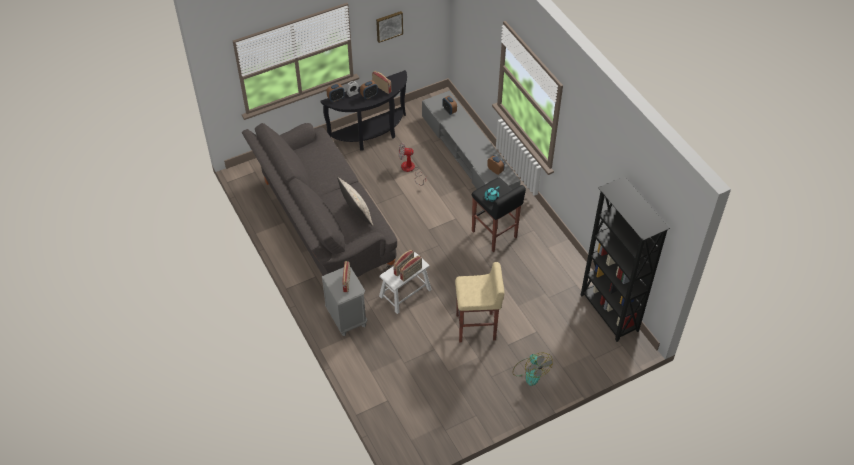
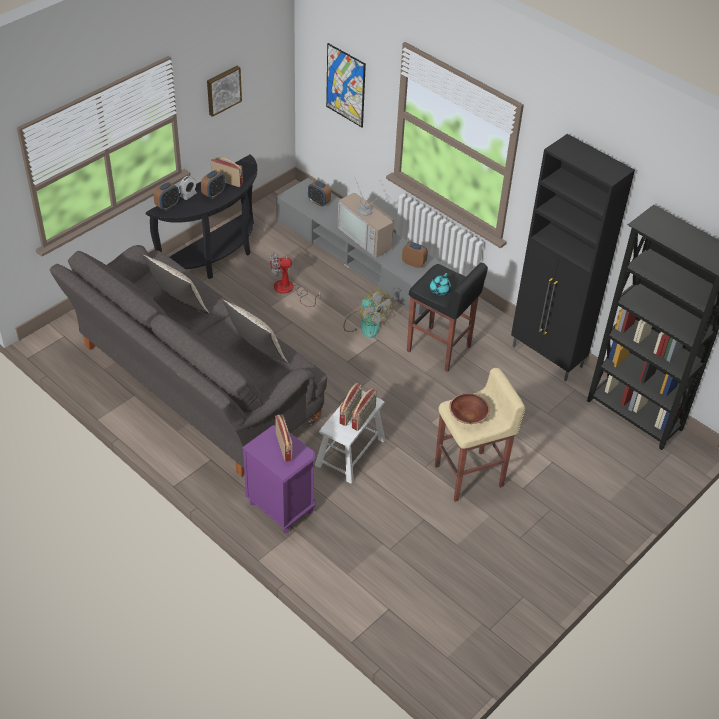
camera: 20 degrees left, 5 degrees down
grey nightstand [321,267,367,336] -> purple nightstand [242,425,316,533]
fan [512,353,552,386] -> fan moved to [344,290,392,338]
none -> beige pillow [143,255,209,314]
none -> picture [326,43,366,127]
none -> television [338,181,394,258]
none -> brown bowl [449,393,490,424]
none -> black cabinet [511,134,635,381]

